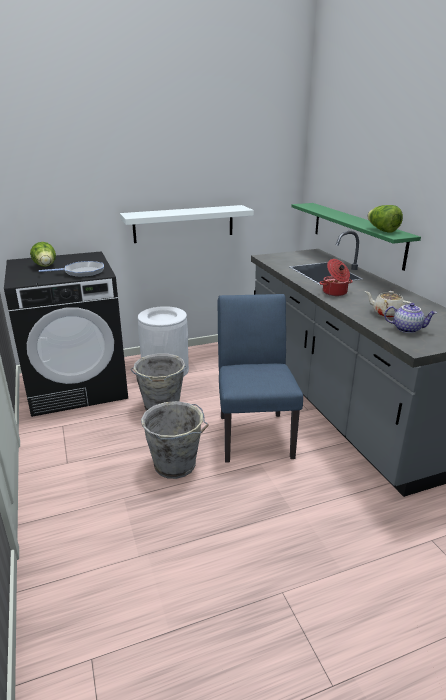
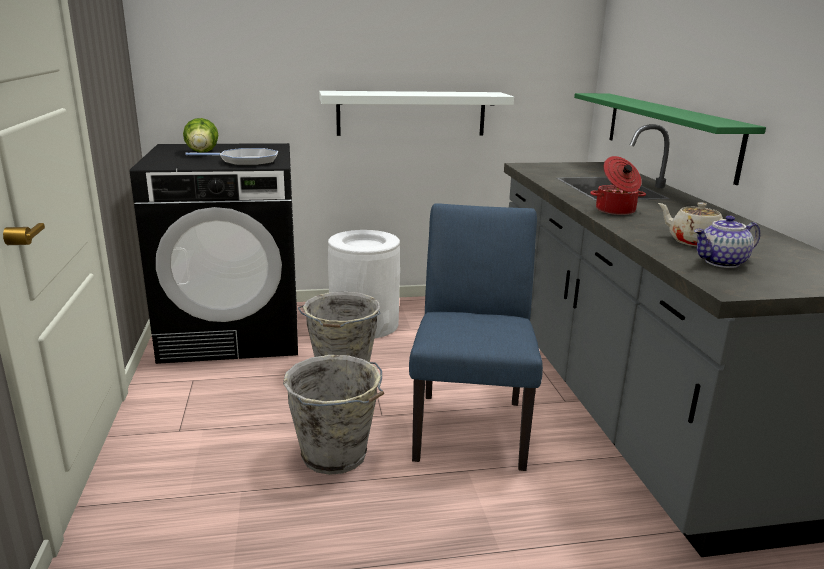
camera: 10 degrees right, 5 degrees down
lettuce [368,205,403,233] -> none
teapot [384,303,437,333] -> teapot turned 135 degrees clockwise [694,216,760,268]

